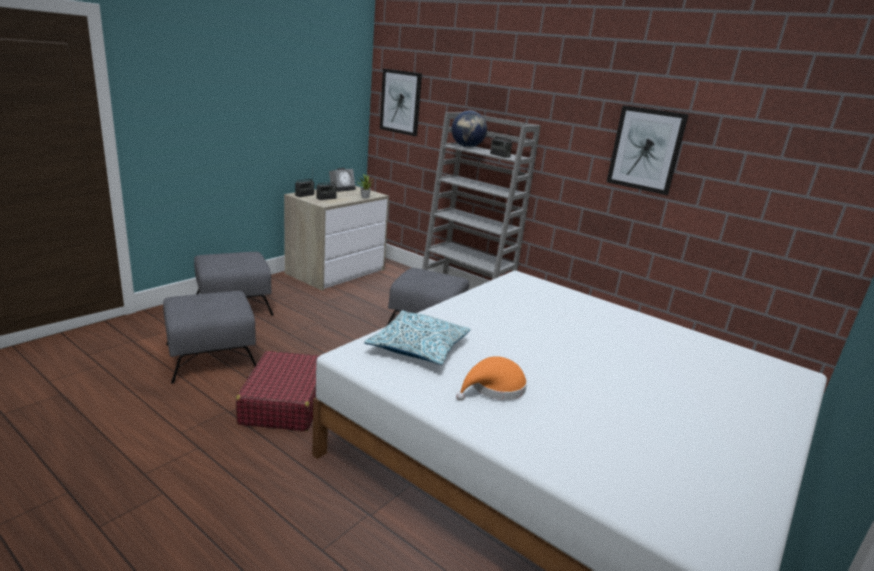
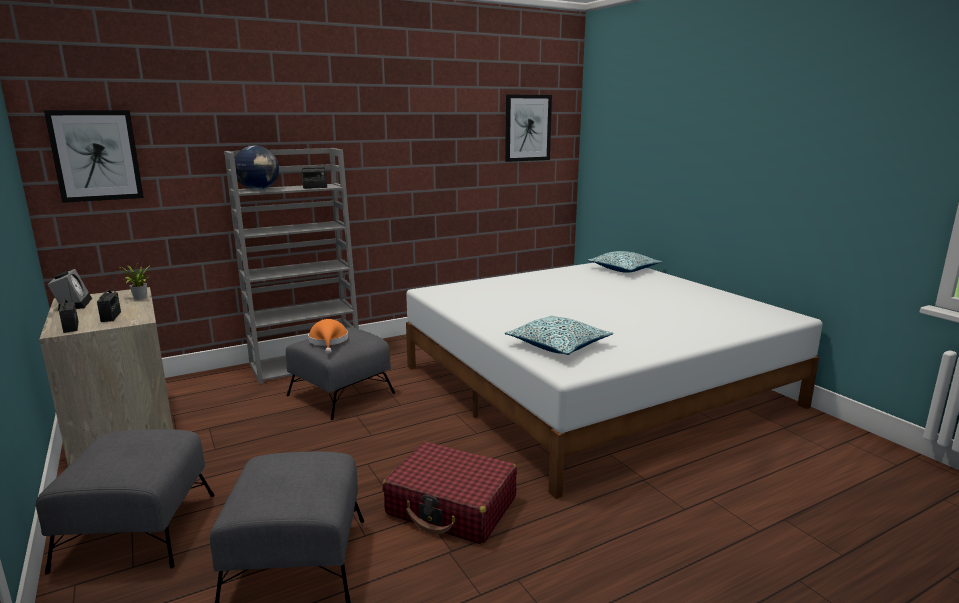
camera: 65 degrees left, 5 degrees down
orange hat [456,356,527,401] -> orange hat moved to [308,319,348,354]
picture [607,105,689,195] -> picture moved to [505,94,552,162]
none -> pillow [587,251,662,273]

